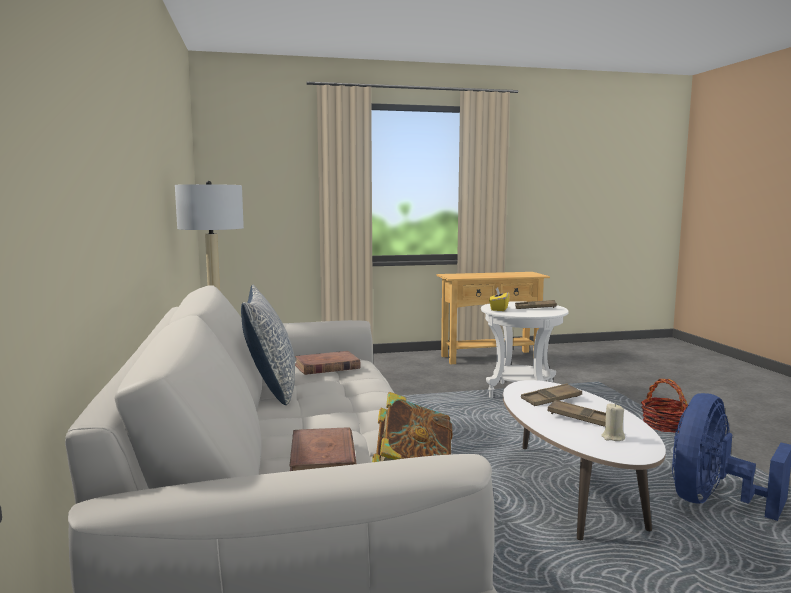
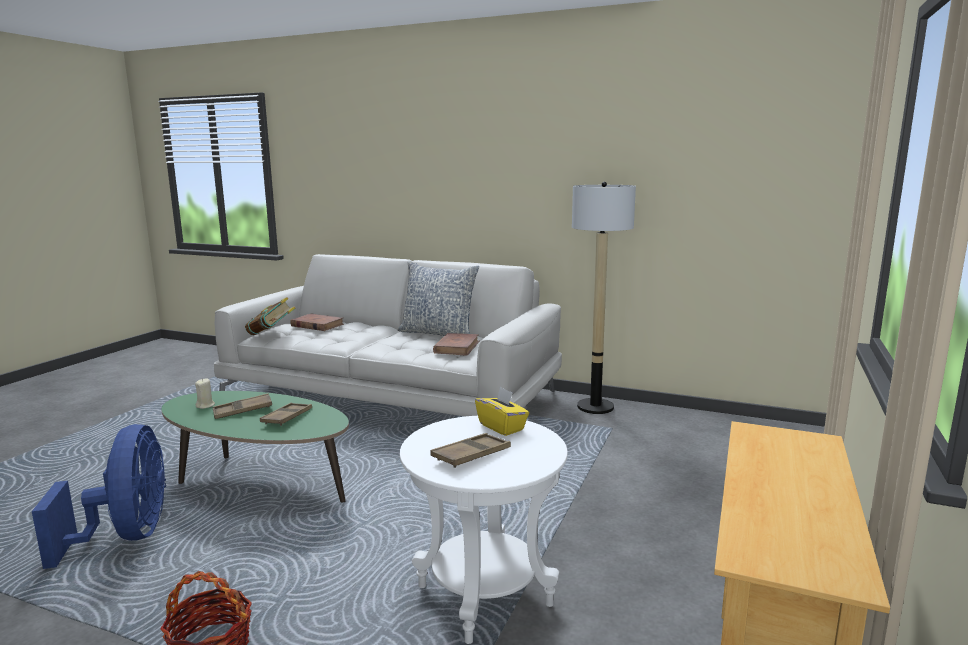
camera: 125 degrees right, 5 degrees up
white coffee table [503,380,666,540] -> green coffee table [162,391,349,503]

